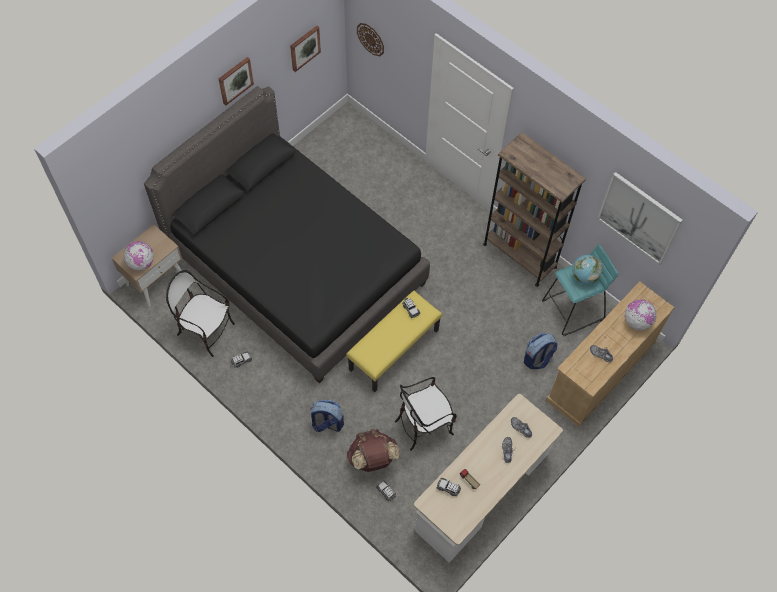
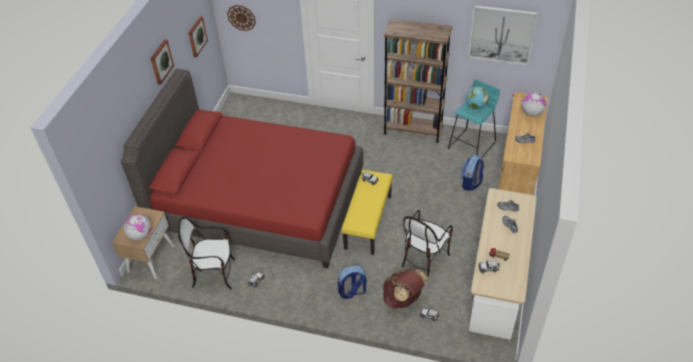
camera: 25 degrees left, 15 degrees down
black bed [144,86,430,383] -> red bed [121,69,363,268]

